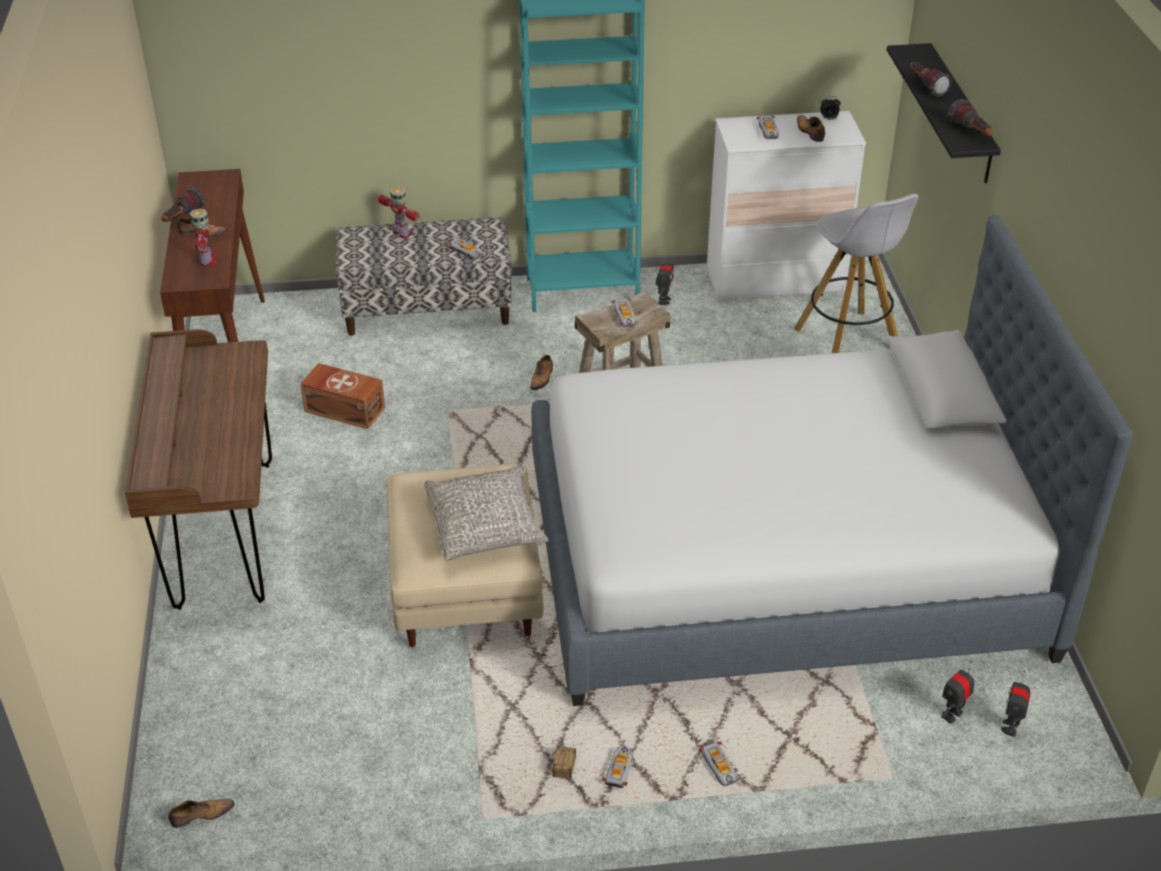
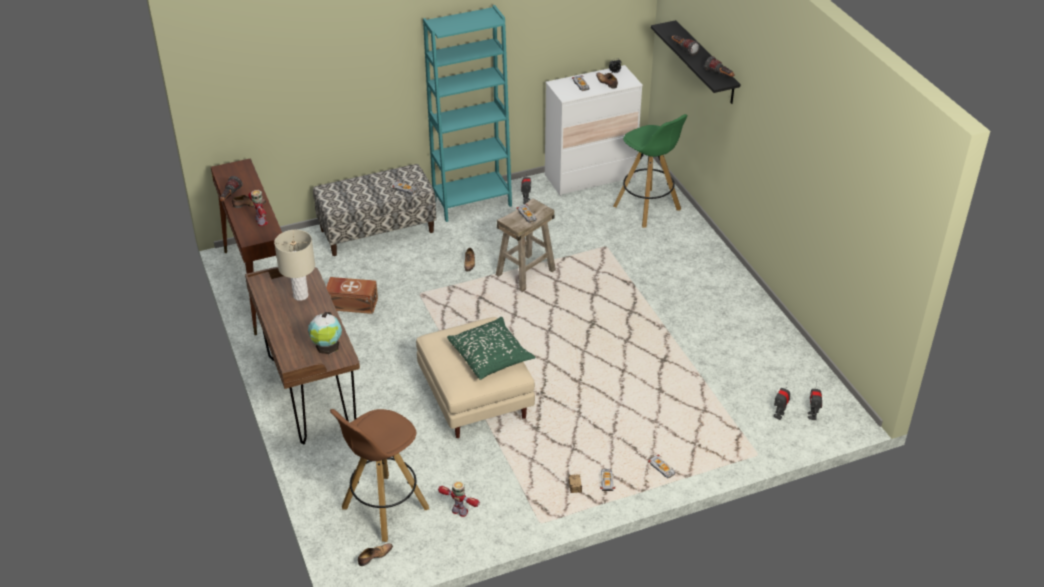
camera: 15 degrees left, 0 degrees up
toy robot [378,187,420,238] -> toy robot moved to [438,481,480,517]
grey pillow [425,465,549,561] -> green pillow [447,317,536,380]
bed [531,215,1132,706] -> none
white stool [794,194,918,353] -> green stool [613,114,687,228]
none -> beige table lamp [274,230,315,301]
none -> globe [308,312,342,354]
none -> brown stool [330,409,429,542]

